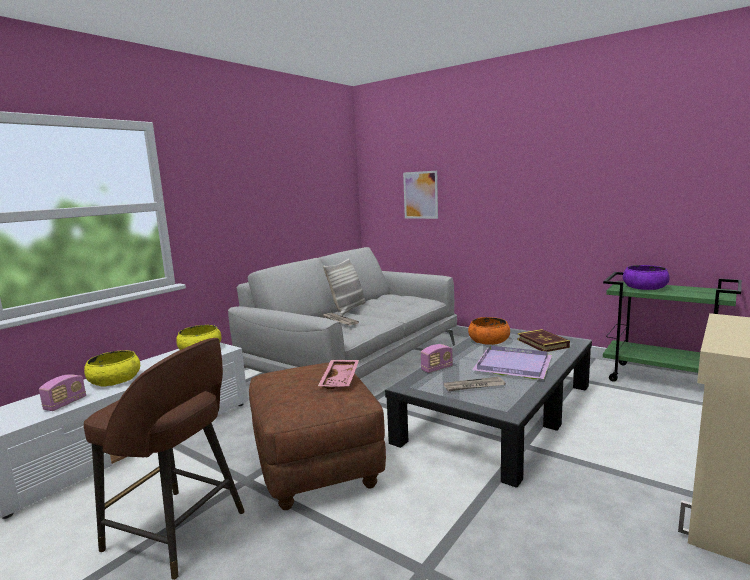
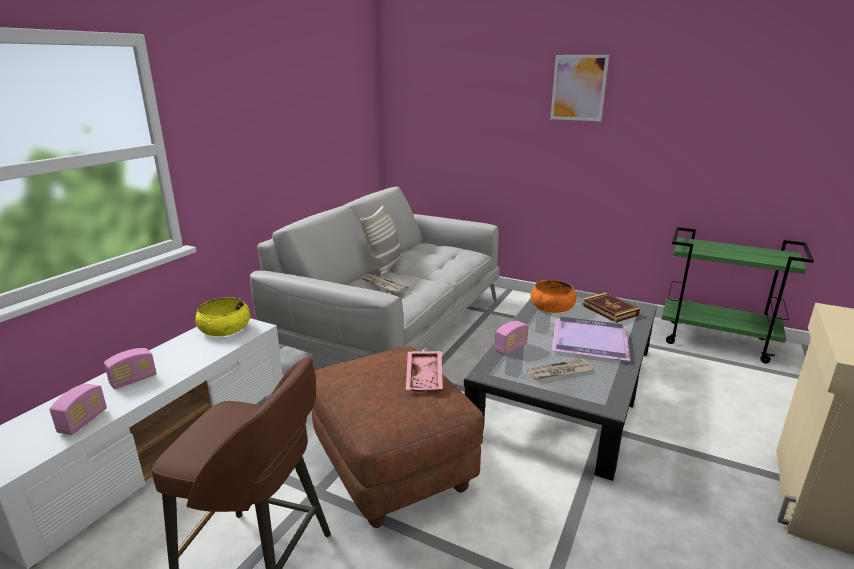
camera: 10 degrees left, 10 degrees up
yellow bowl [84,350,140,386] -> radio [104,348,157,390]
picture [403,171,438,219] -> picture moved to [550,55,609,121]
purple bowl [623,265,670,290] -> none

